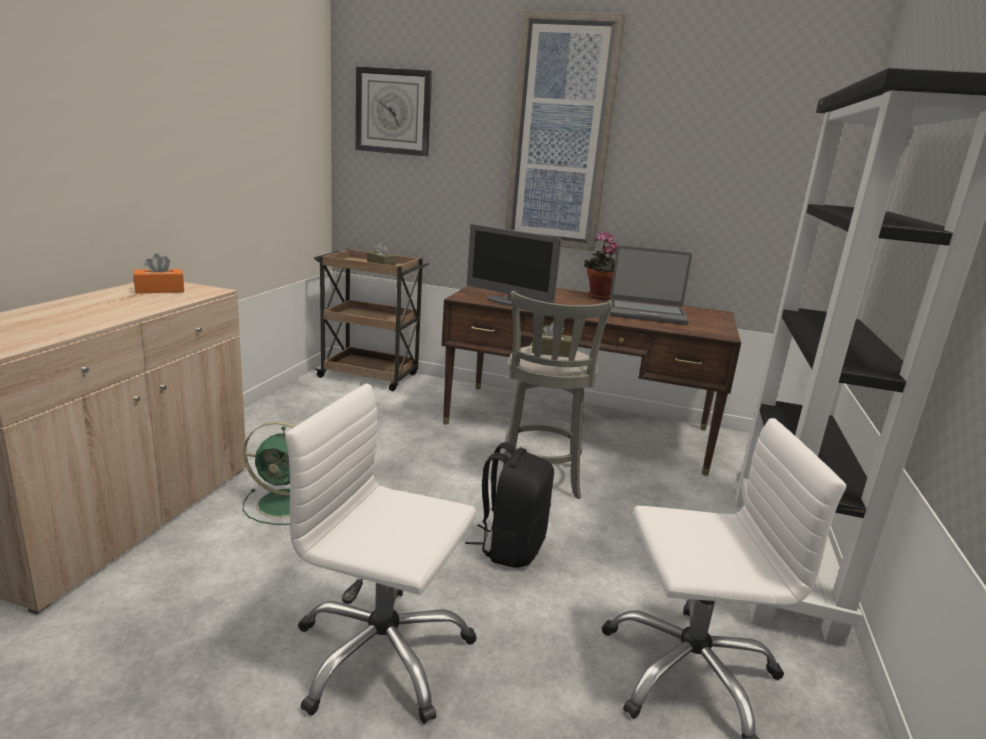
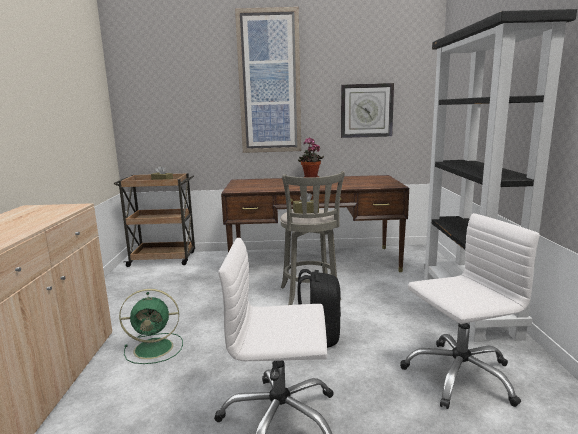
camera: 15 degrees left, 5 degrees down
orange tissue box [133,253,184,294] -> none
wall clock [356,66,432,157] -> wall clock moved to [341,83,394,138]
monitor [467,224,562,306] -> none
laptop [610,246,692,325] -> none

